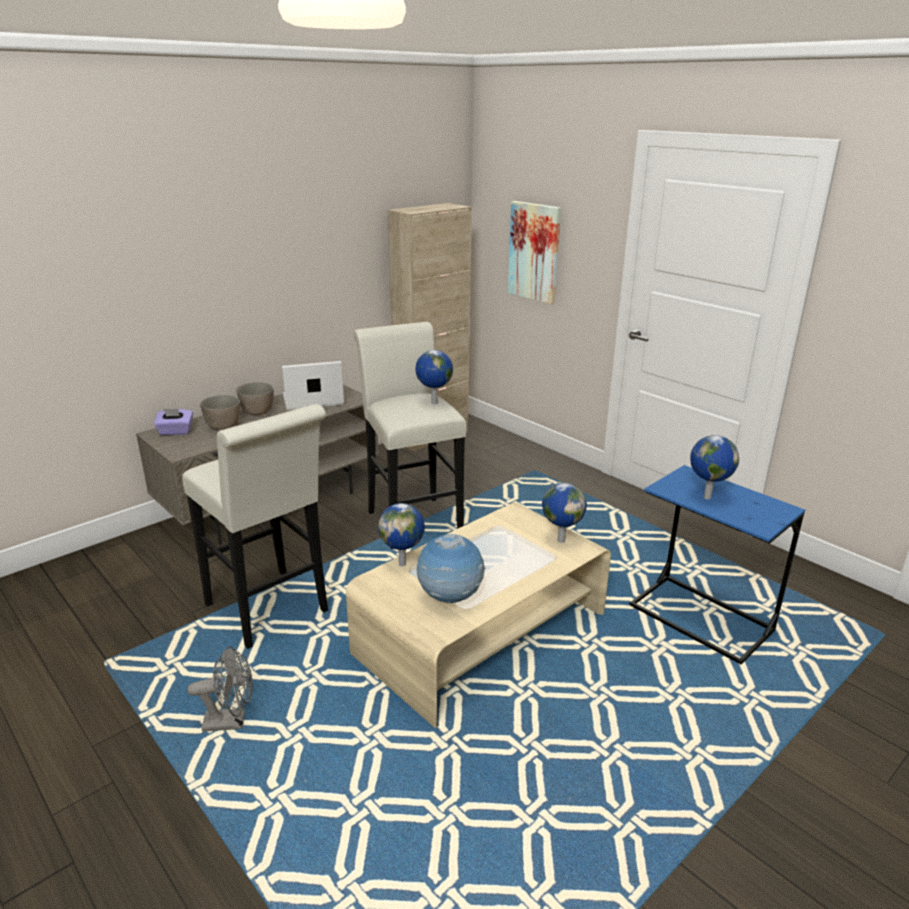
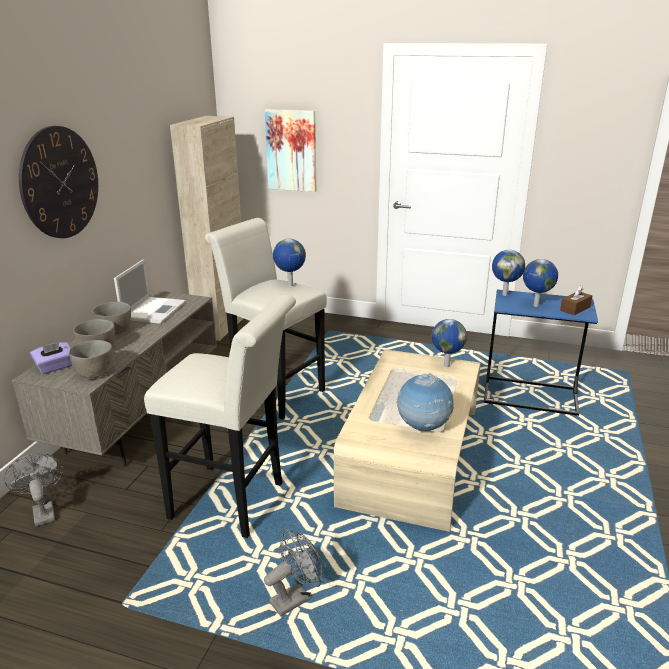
camera: 30 degrees left, 0 degrees up
laptop [282,361,344,410] -> laptop turned 150 degrees clockwise [114,259,186,324]
globe [378,503,425,566] -> globe moved to [492,250,525,296]
none -> grey fan [4,453,63,526]
none -> wall clock [19,126,98,238]
none -> grey bowl [69,340,113,378]
none -> brown tissue box [560,285,592,315]

